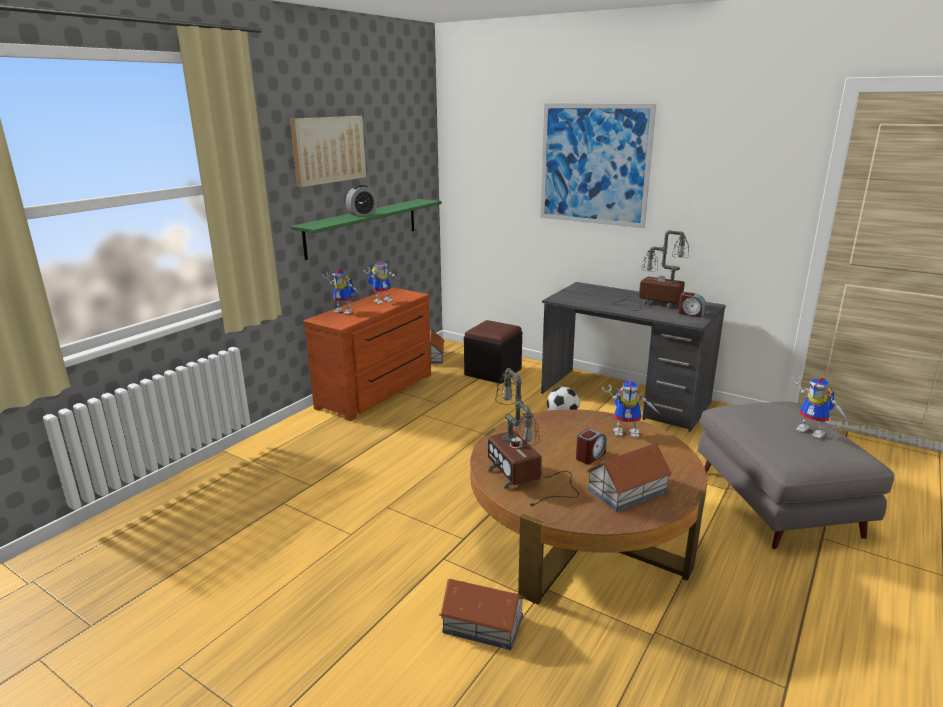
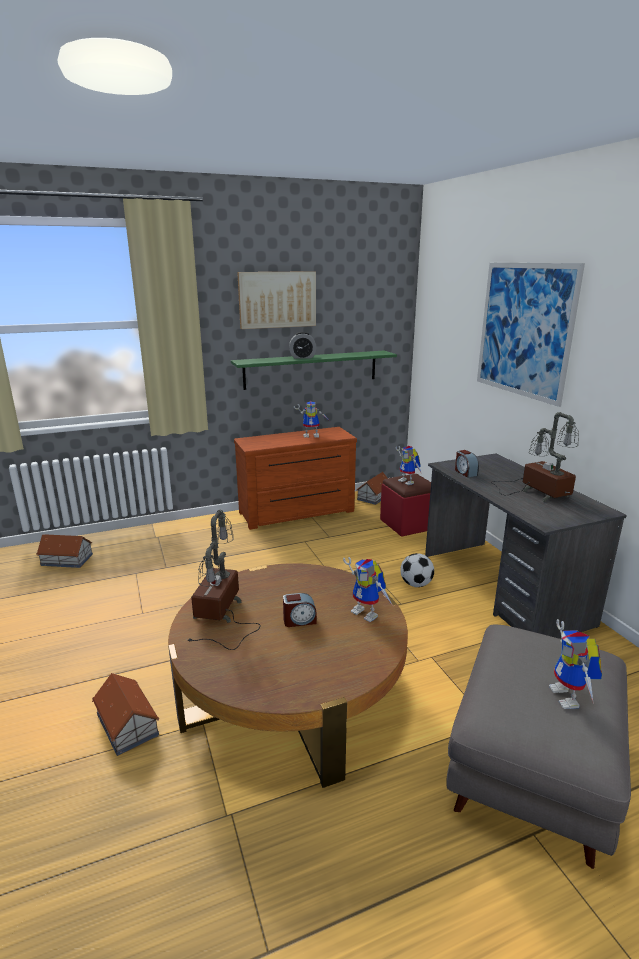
camera: 35 degrees right, 0 degrees up
toy robot [322,270,362,314] -> toy robot moved to [396,446,421,485]
black ottoman [464,320,522,384] -> red ottoman [380,474,431,537]
toy house [586,443,672,512] -> toy house moved to [36,534,93,568]
alarm clock [678,292,705,318] -> alarm clock moved to [455,450,479,477]

